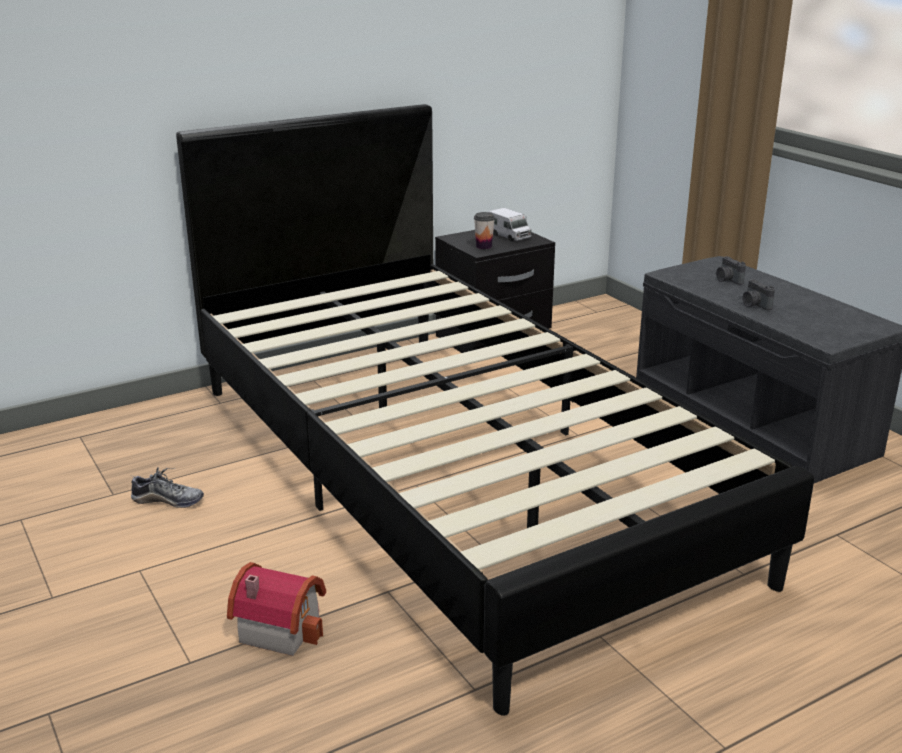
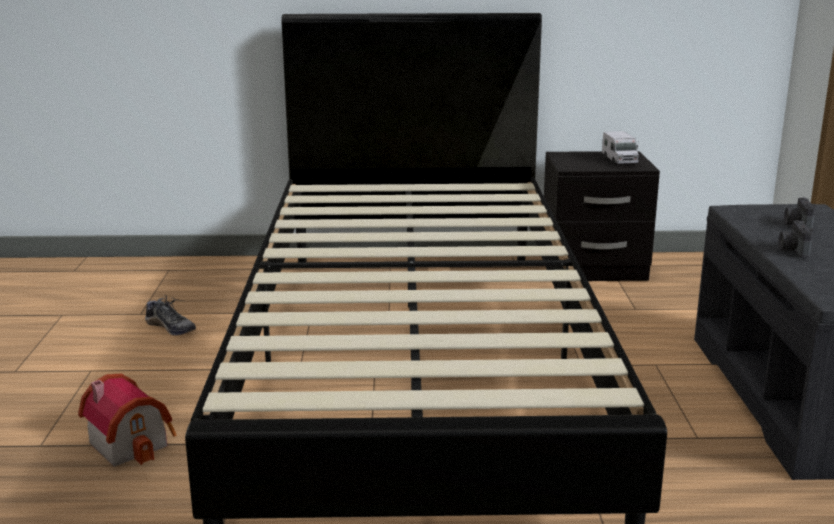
camera: 30 degrees right, 5 degrees down
cup [474,212,495,249] -> none

